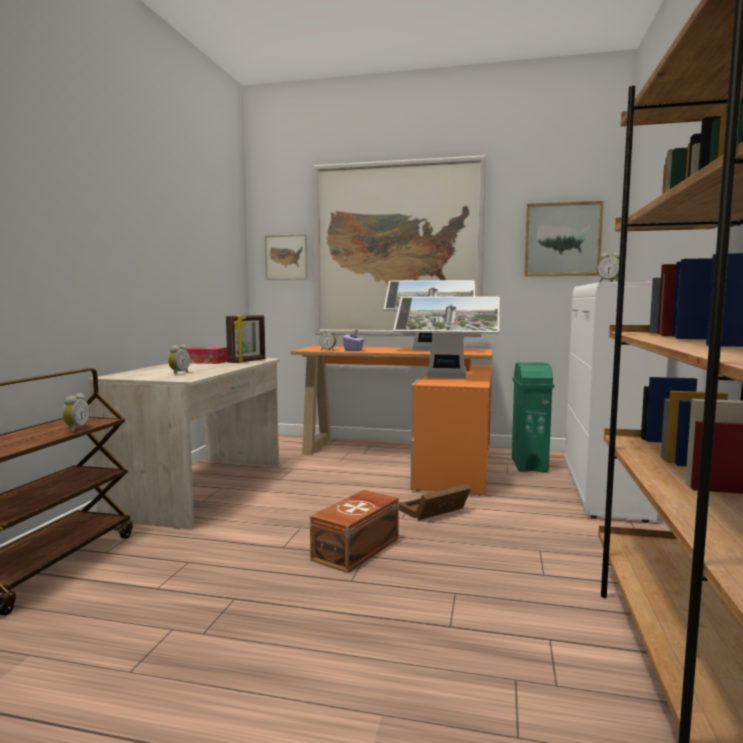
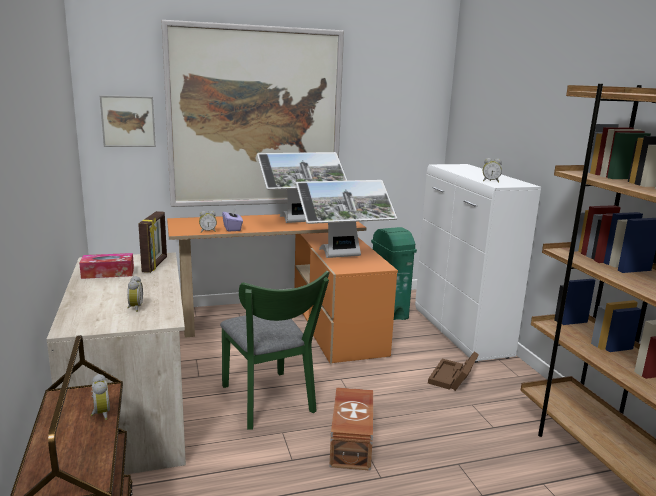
camera: 30 degrees left, 10 degrees up
brown storage box [399,484,471,520] -> brown storage box moved to [428,351,479,391]
picture [524,201,604,276] -> none
none -> green chair [220,271,330,430]

